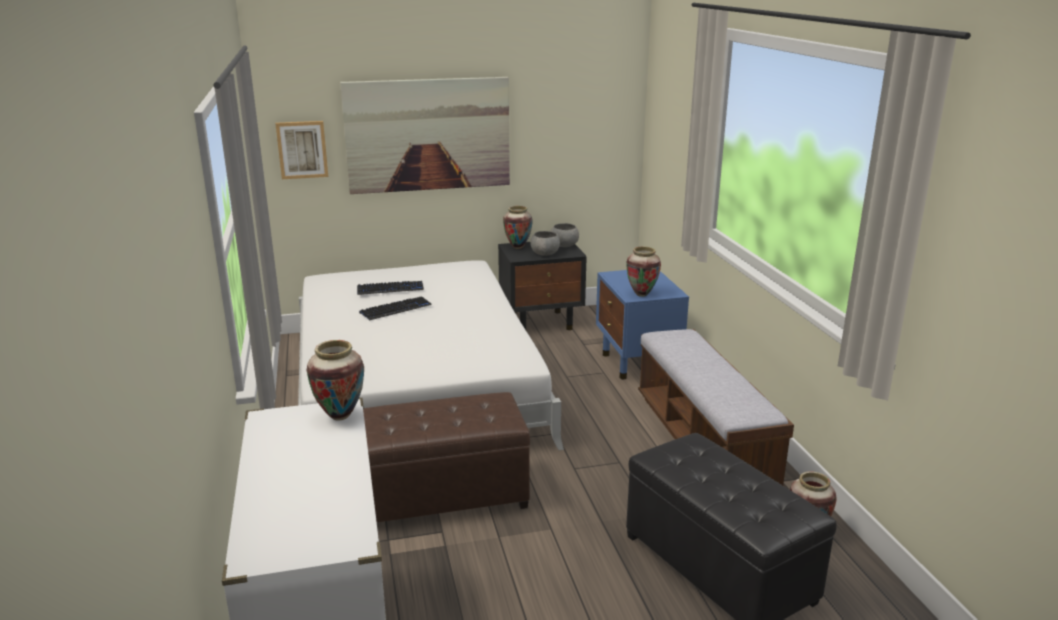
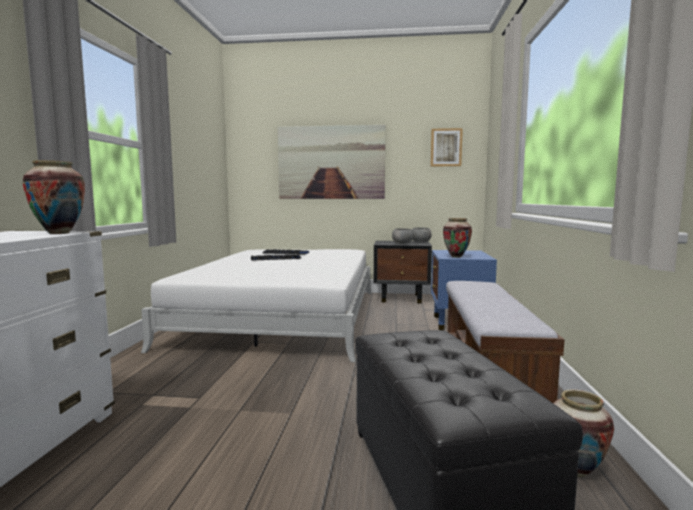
camera: 20 degrees right, 15 degrees down
picture [275,121,328,179] -> picture moved to [430,128,463,166]
brown ottoman [363,392,530,522] -> none
vase [503,206,533,249] -> none

